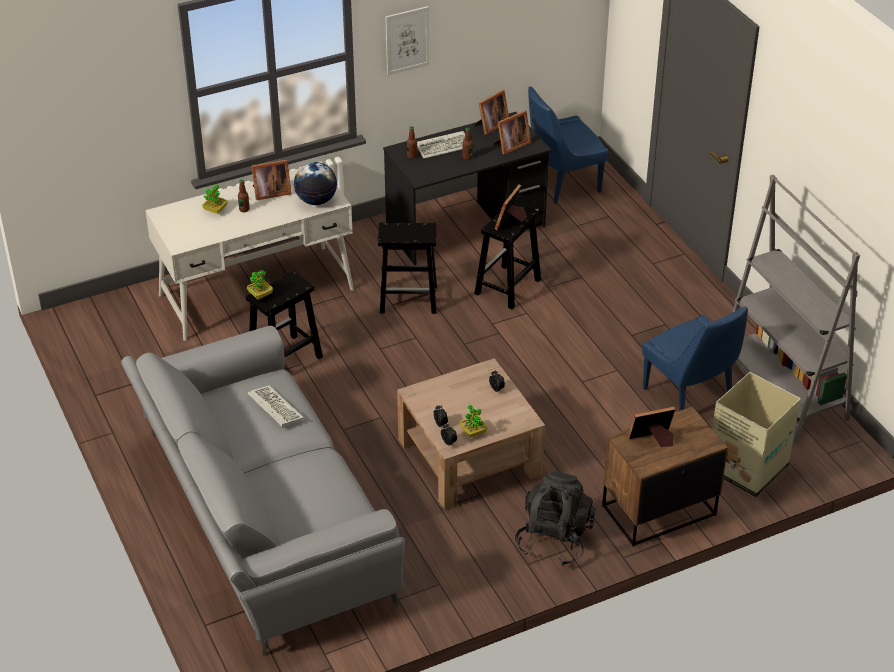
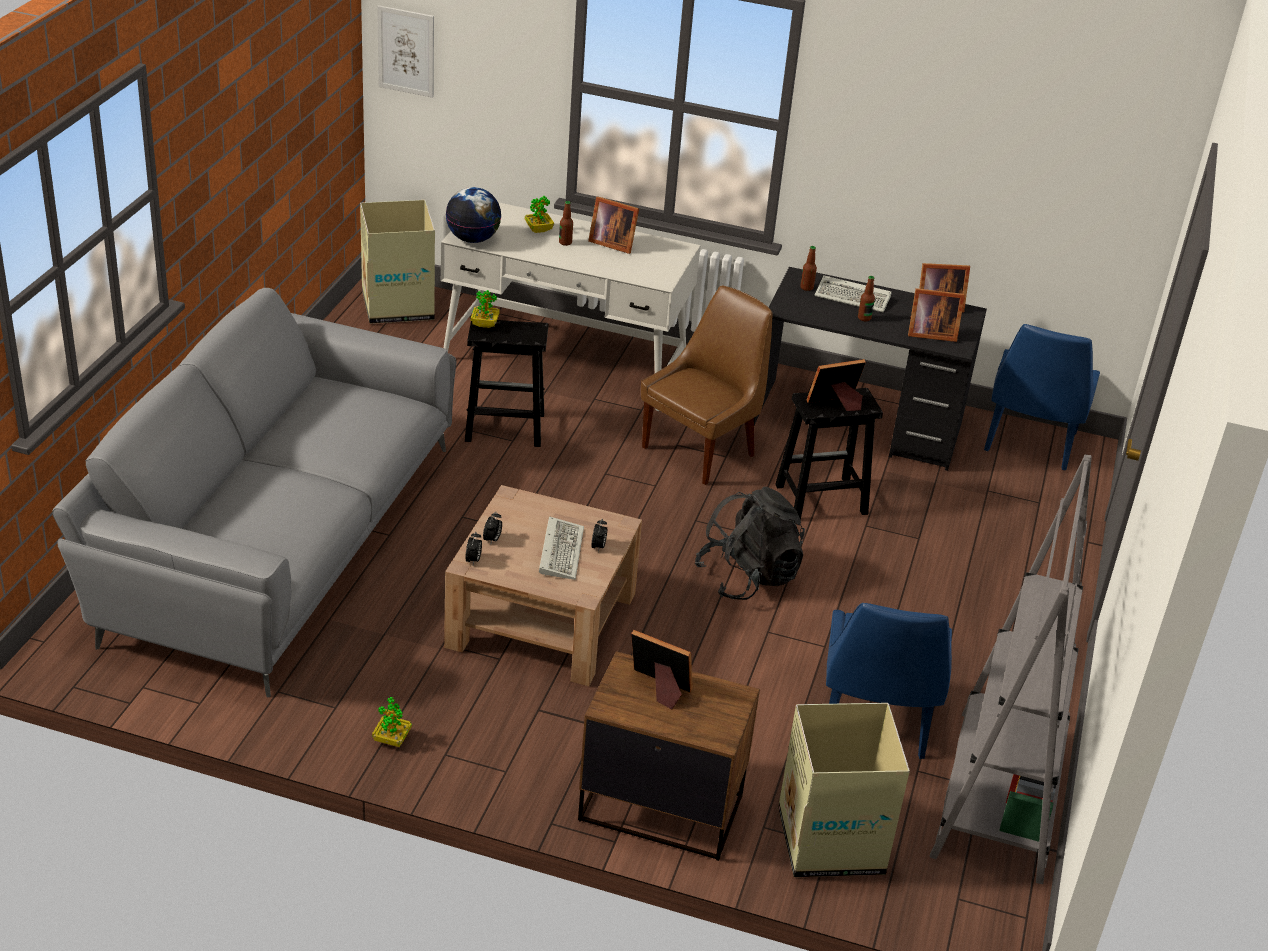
camera: 40 degrees right, 5 degrees down
keyboard [248,385,304,428] -> keyboard moved to [539,516,584,580]
globe [294,162,337,205] -> globe moved to [445,187,501,243]
black stool [378,222,437,314] -> brown chair [641,286,773,485]
picture [386,6,429,75] -> picture moved to [377,5,434,98]
potted plant [460,405,487,438] -> potted plant moved to [372,697,412,747]
black backpack [515,471,595,566] -> black backpack moved to [695,487,805,600]
blue chair [528,86,608,204] -> blue chair turned 90 degrees counterclockwise [984,324,1100,470]
none -> cardboard box [360,200,435,324]

